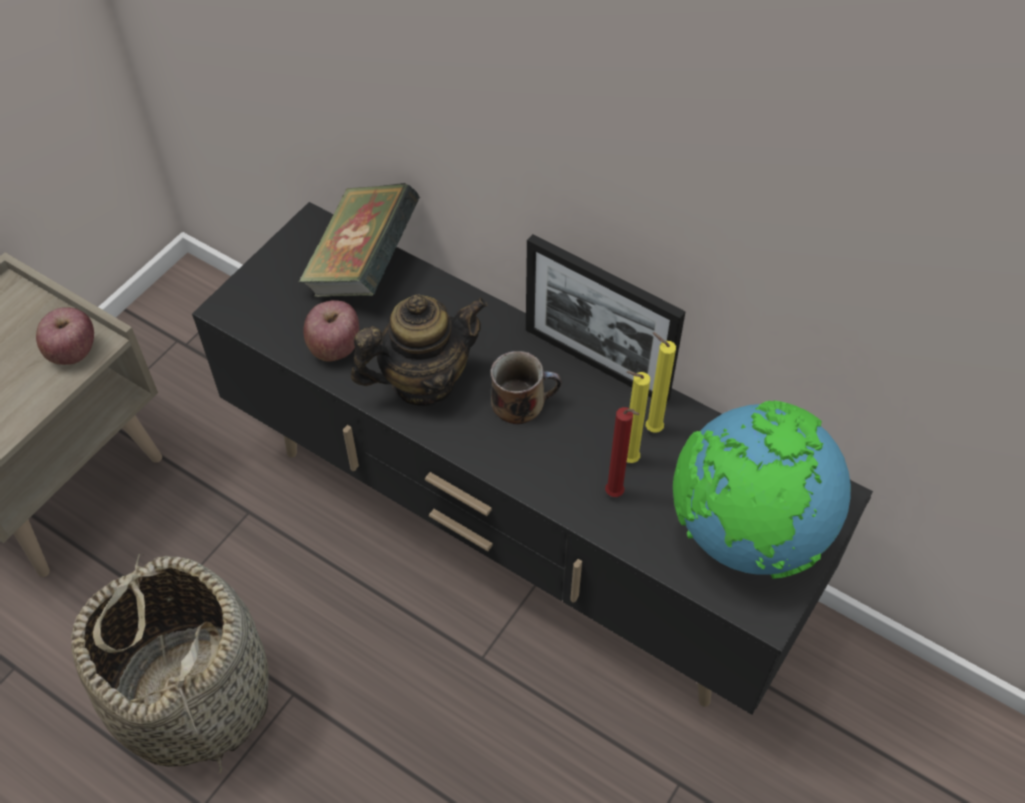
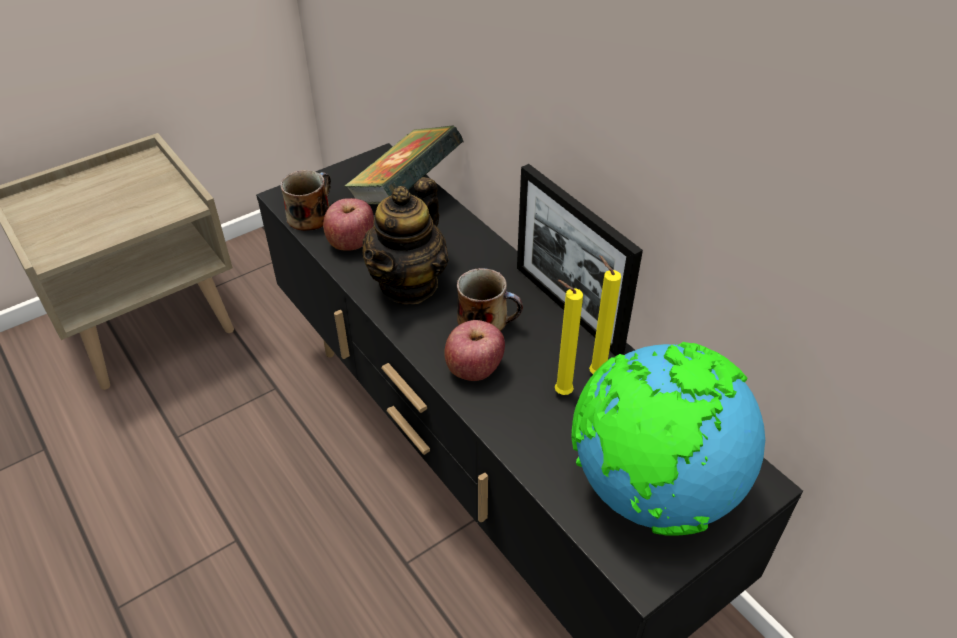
camera: 20 degrees right, 10 degrees down
apple [36,307,94,365] -> apple moved to [444,320,505,381]
basket [71,554,268,773] -> none
teapot [351,294,487,406] -> teapot turned 120 degrees clockwise [363,177,449,304]
red candle [605,407,640,497] -> none
none -> mug [280,170,331,231]

